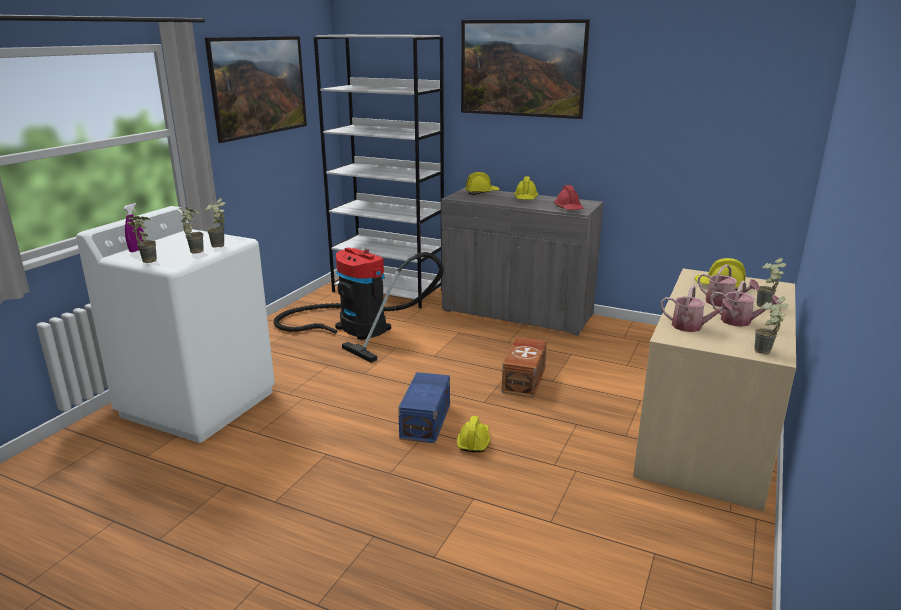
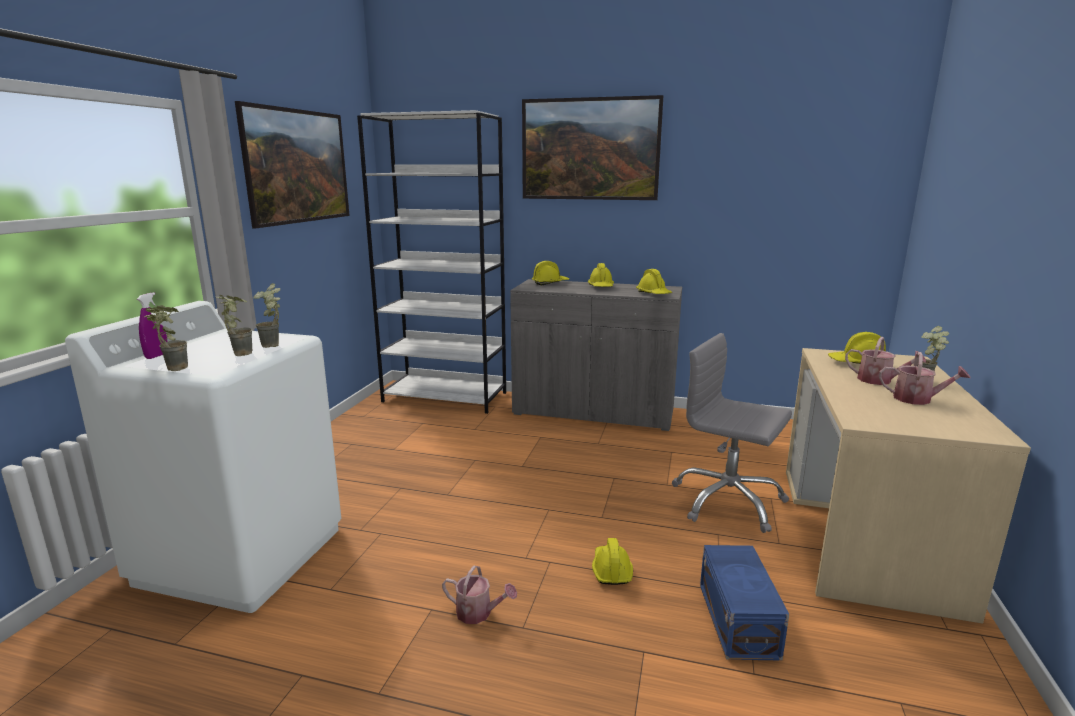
camera: 10 degrees left, 5 degrees down
vacuum cleaner [274,247,444,363] -> none
blue storage box [398,372,450,443] -> blue storage box moved to [700,545,789,661]
brown storage box [502,337,547,398] -> none
red hard hat [554,185,584,210] -> yellow hard hat [636,269,672,294]
watering can [660,285,732,332] -> watering can moved to [442,565,517,624]
potted plant [754,296,789,355] -> none
none -> grey office chair [672,333,792,533]

